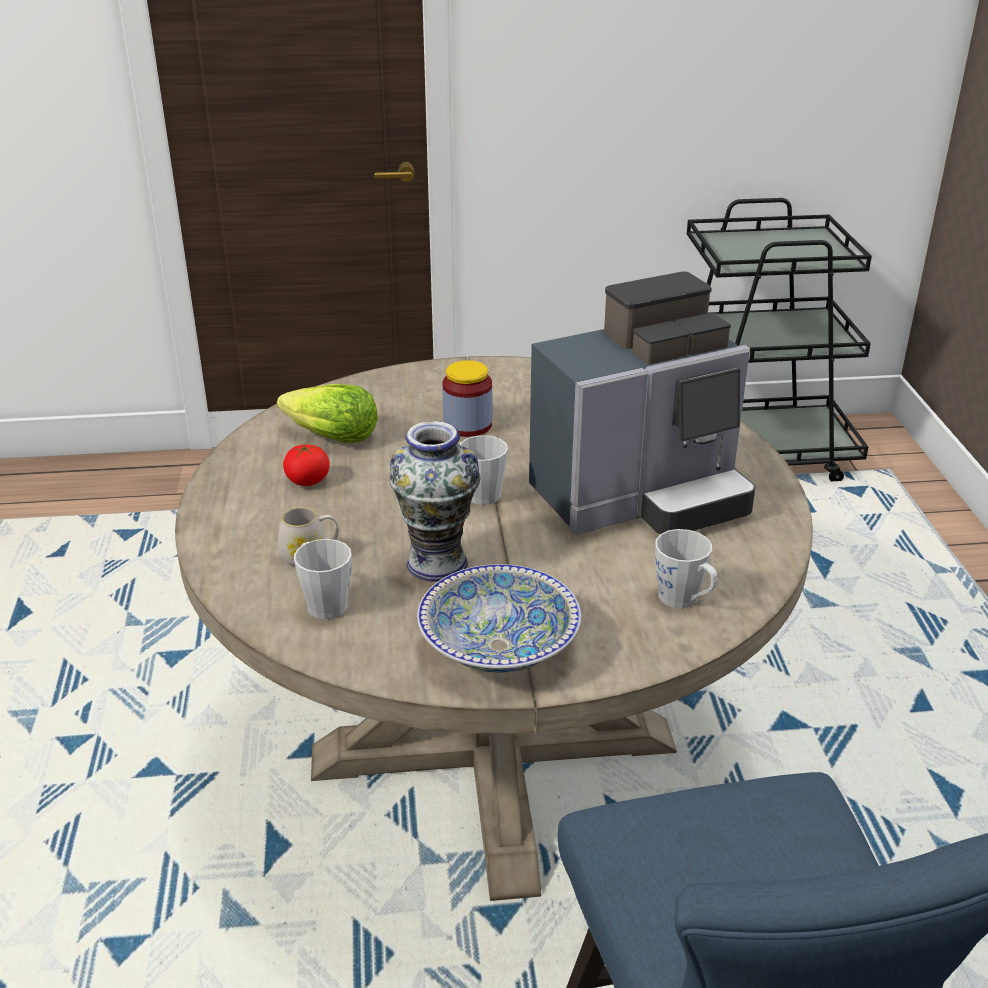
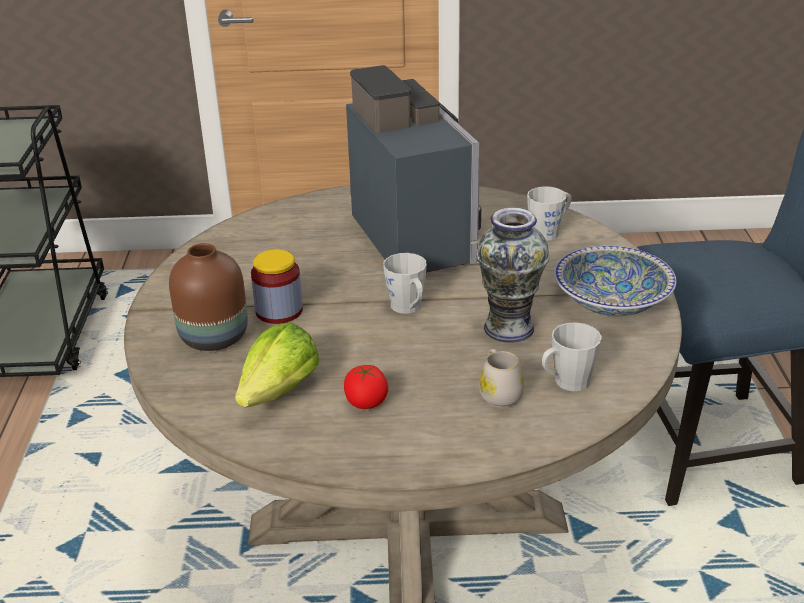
camera: 85 degrees left, 0 degrees up
none -> brown vase [169,243,248,351]

